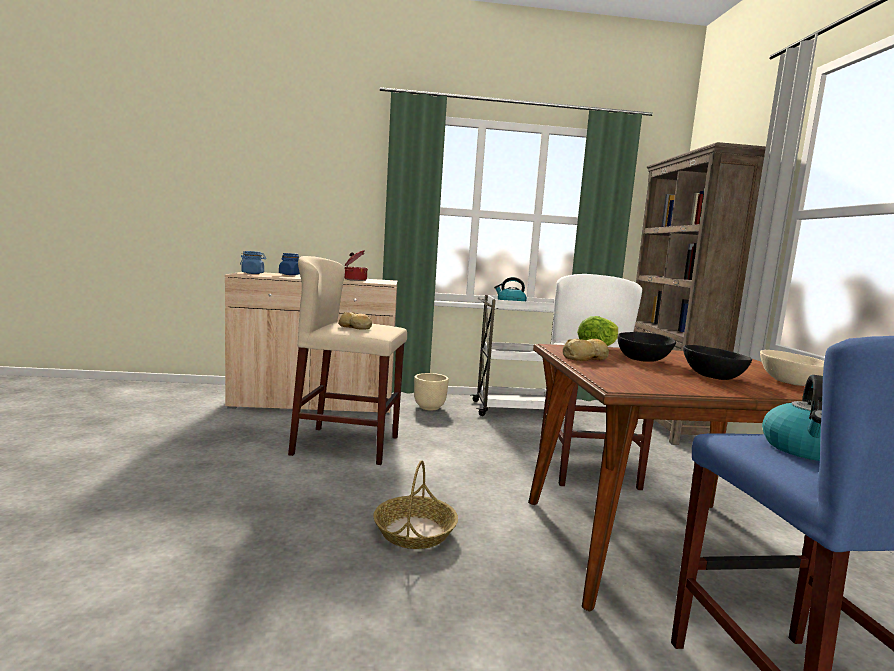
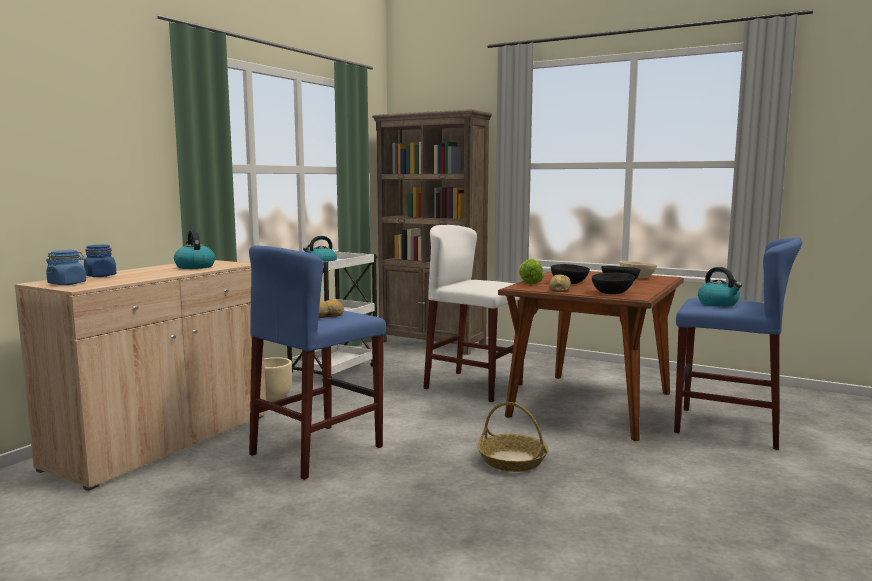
camera: 55 degrees left, 0 degrees up
beige stool [288,256,407,465] -> blue stool [249,245,386,480]
cooking pot [345,250,368,281] -> kettle [174,230,215,269]
none -> black bowl [592,273,635,294]

